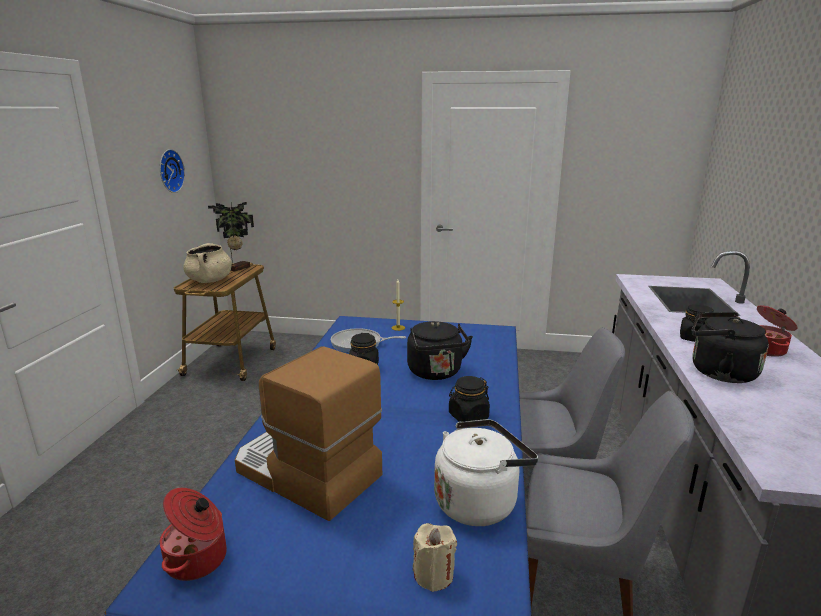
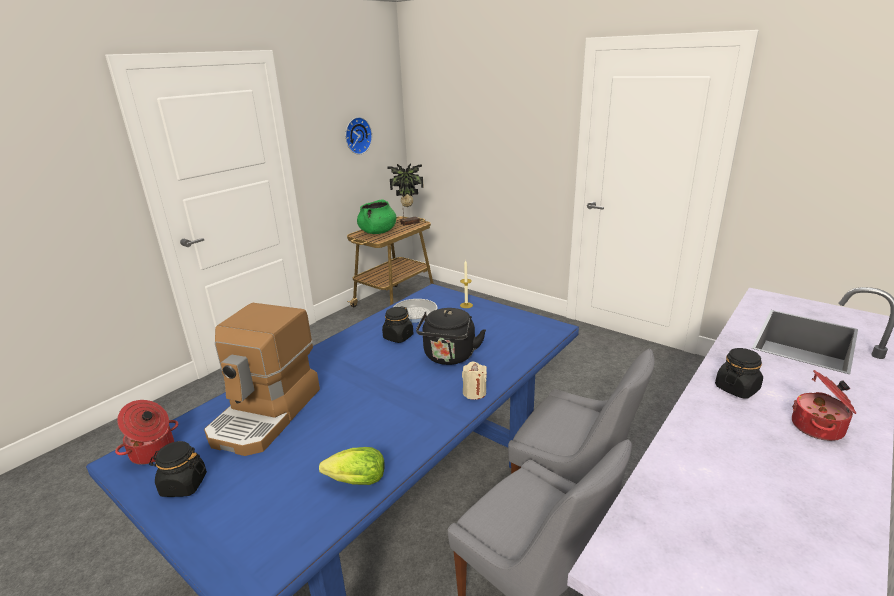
camera: 30 degrees right, 5 degrees up
beige cooking pot [183,243,232,283] -> green cooking pot [357,199,396,234]
coffee machine [235,347,382,521] -> coffee machine turned 135 degrees counterclockwise [204,303,320,456]
beige candle [413,523,457,592] -> beige candle moved to [462,362,487,400]
white kettle [434,419,538,526] -> lettuce [319,447,385,485]
black jar [449,376,490,422] -> black jar moved to [149,441,207,497]
black kettle [692,312,769,383] -> none

